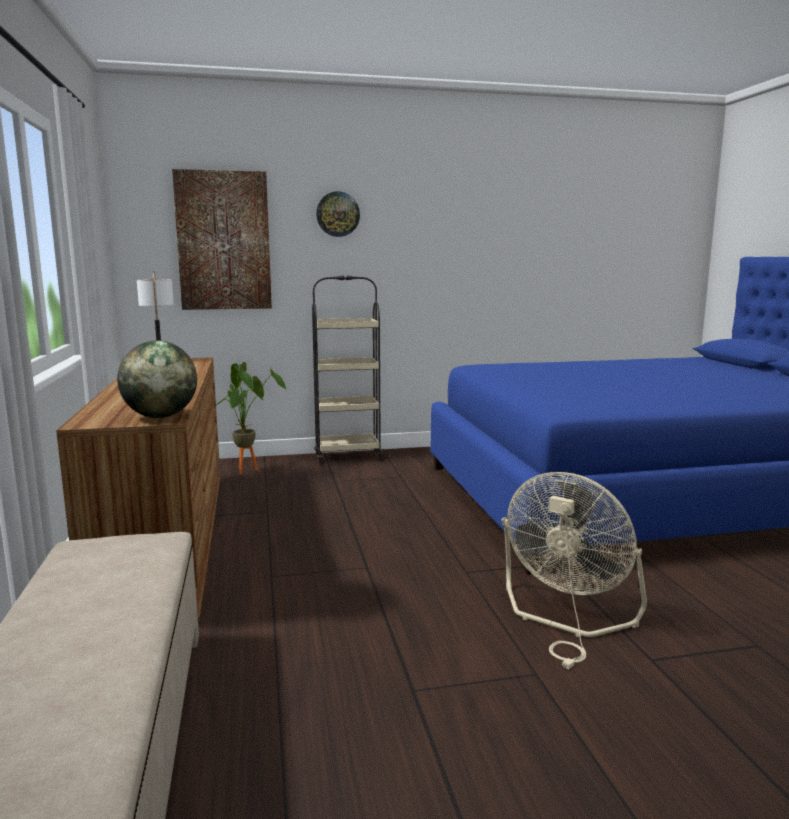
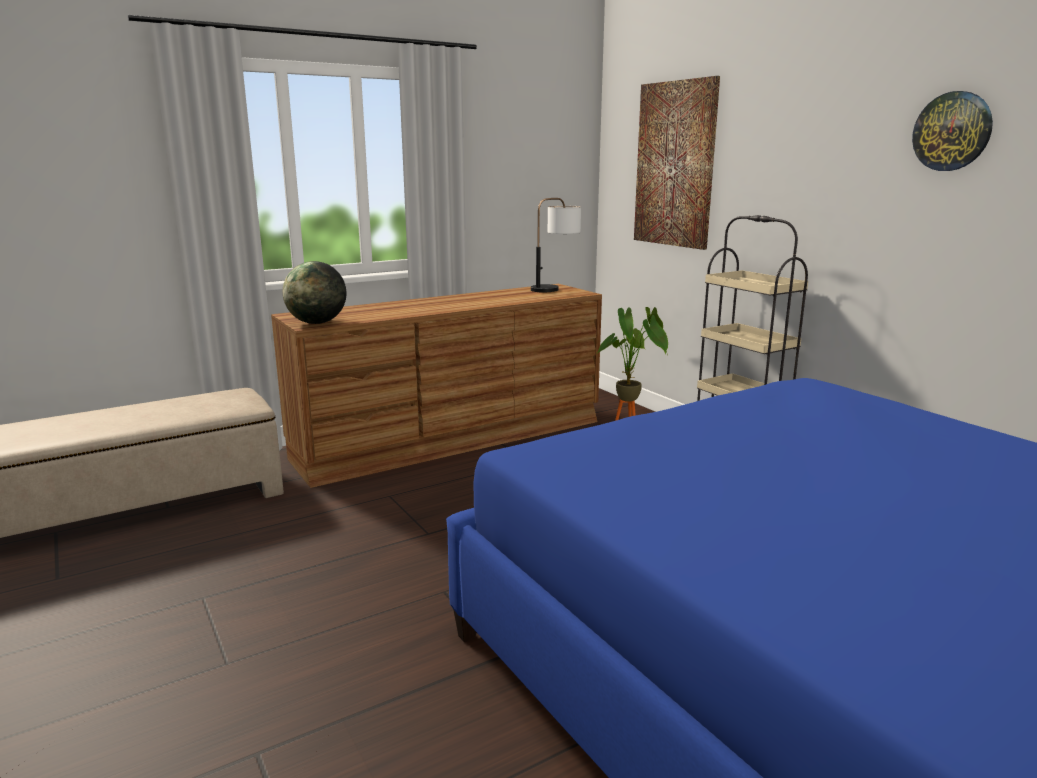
camera: 70 degrees right, 5 degrees up
wall clock [316,191,360,237] -> wall clock moved to [912,91,993,171]
beige fan [502,472,647,670] -> none

